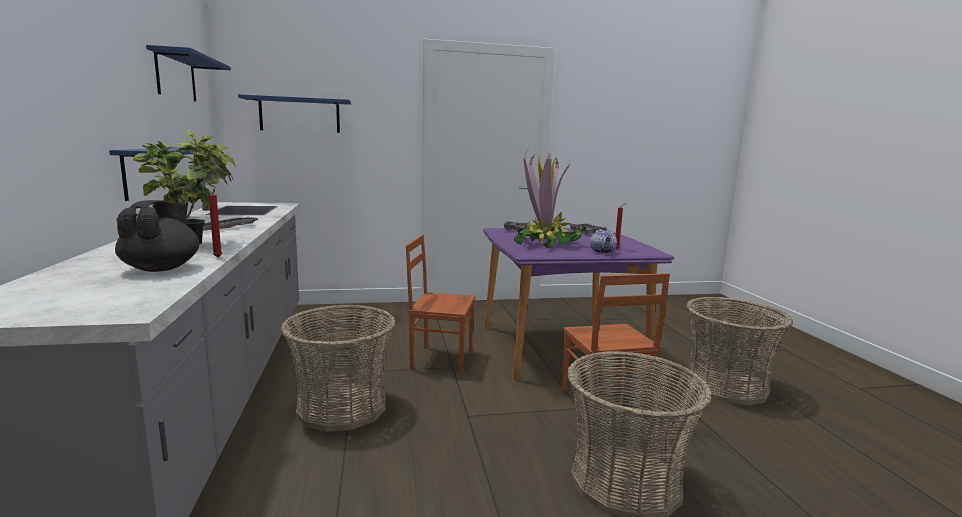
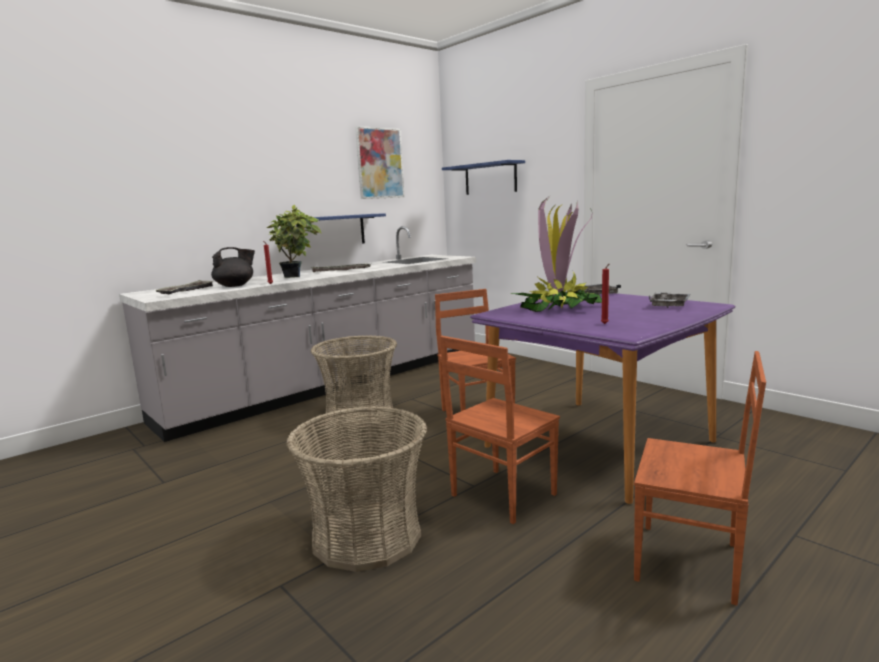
camera: 60 degrees right, 0 degrees up
blue shelf [146,45,231,102] -> picture [355,126,405,199]
teapot [590,227,617,254] -> none
basket [685,297,793,406] -> brown chair [634,351,766,605]
none -> tray [156,280,213,294]

